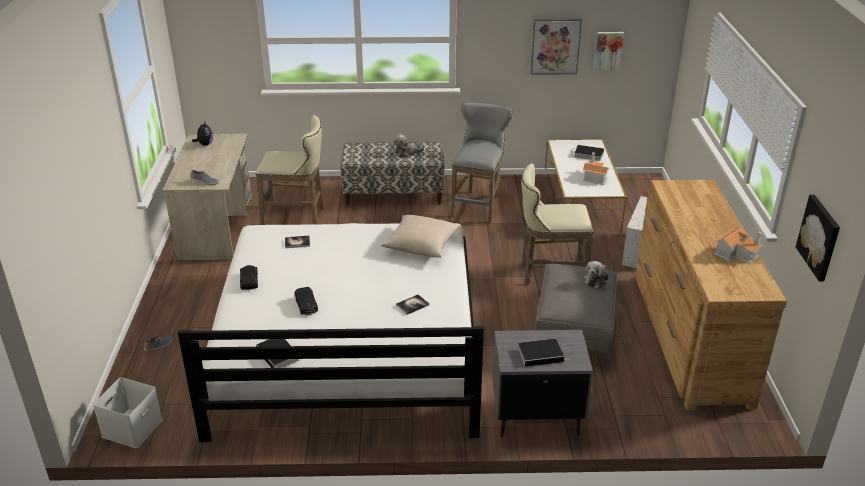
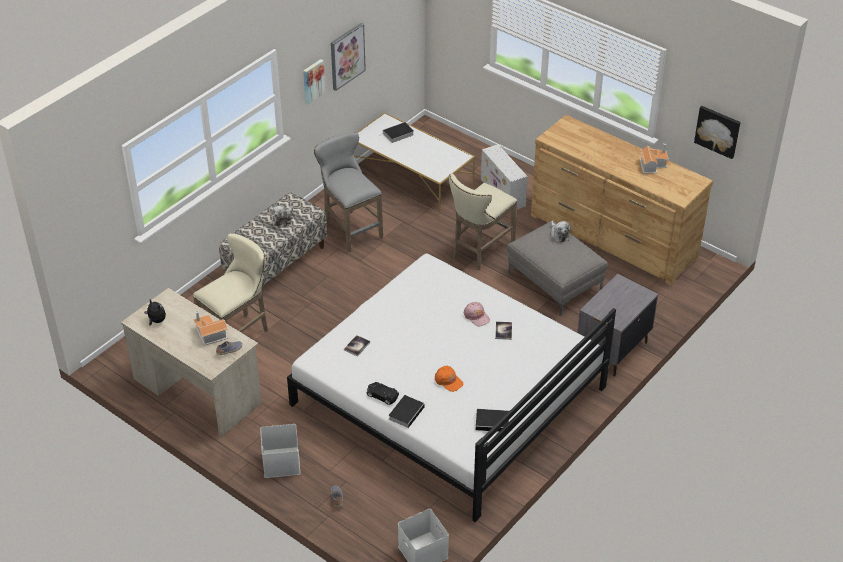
camera: 50 degrees left, 10 degrees up
black toy car [294,287,318,315] -> orange cap [435,366,463,392]
beige pillow [381,215,460,258] -> none
book [518,338,568,367] -> book moved to [389,395,426,428]
toy house [583,152,609,185] -> toy house moved to [193,311,228,346]
picture [594,32,624,71] -> picture moved to [303,59,326,104]
none -> white storage box [260,424,300,478]
none -> pink cap [464,302,490,327]

